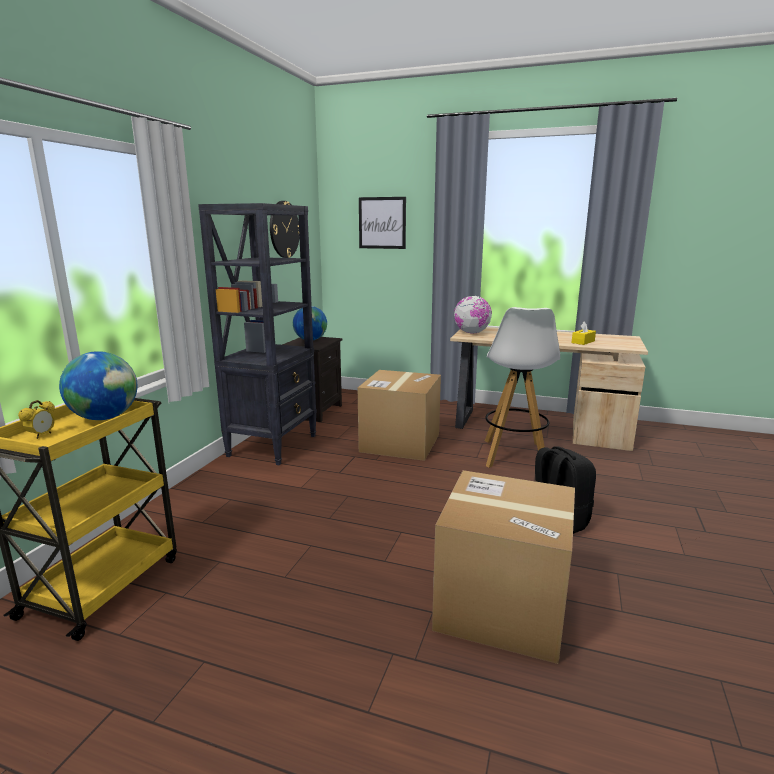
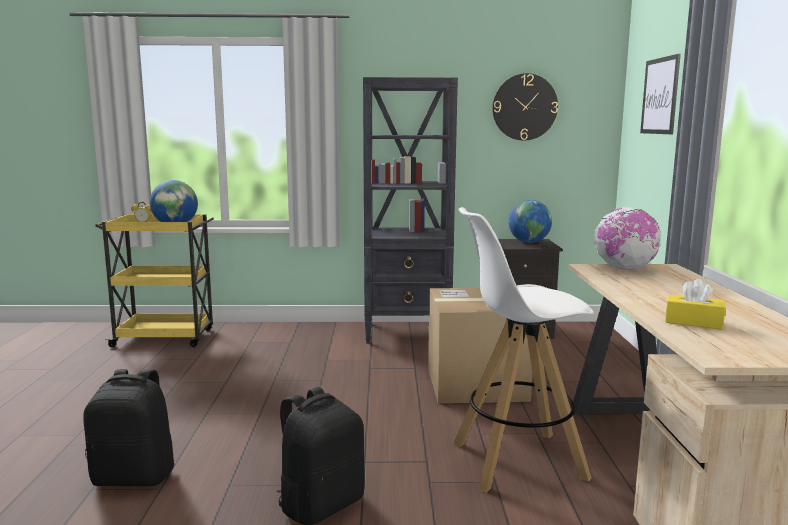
camera: 70 degrees right, 5 degrees down
cardboard box [432,470,575,664] -> black backpack [83,369,174,486]

